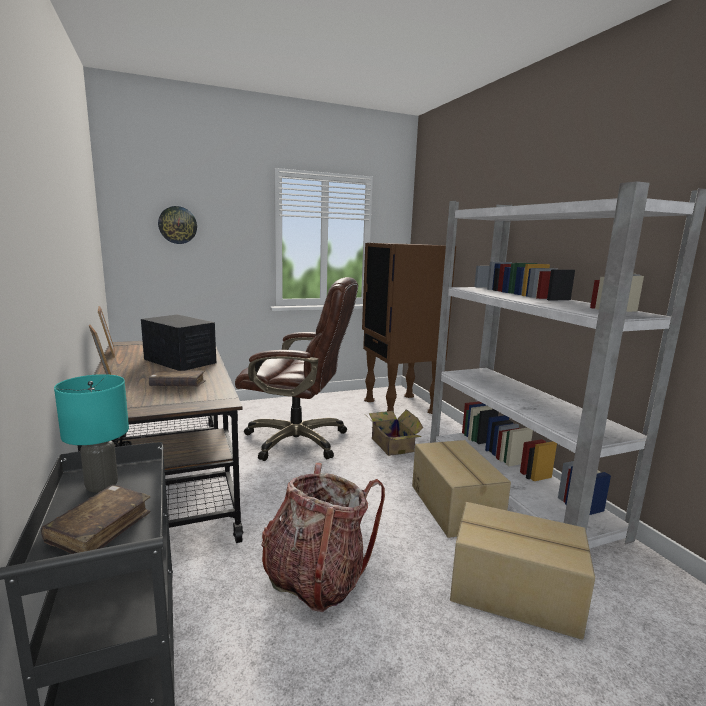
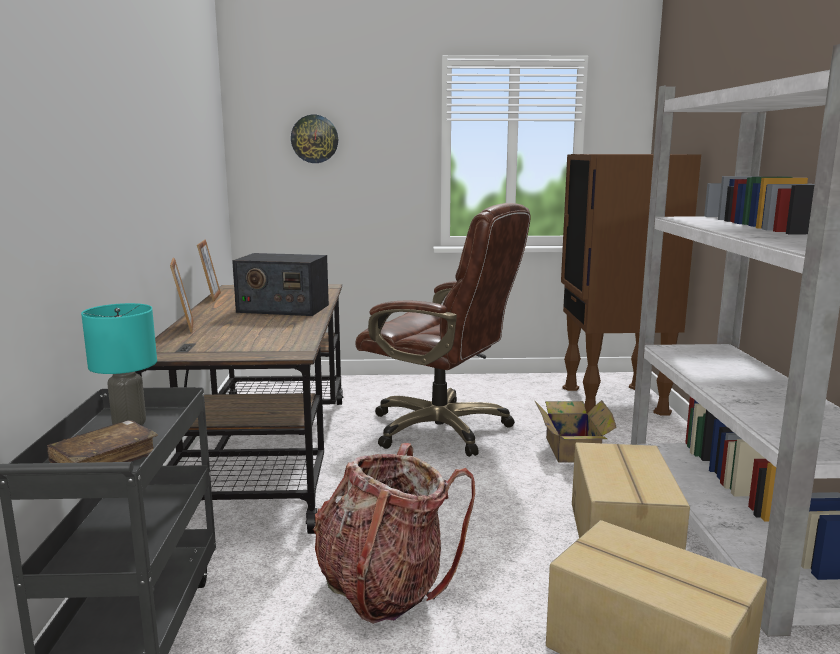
camera: 20 degrees right, 0 degrees up
radio [141,315,216,371] -> radio turned 135 degrees clockwise [232,253,329,316]
brown book [149,370,206,386] -> none

